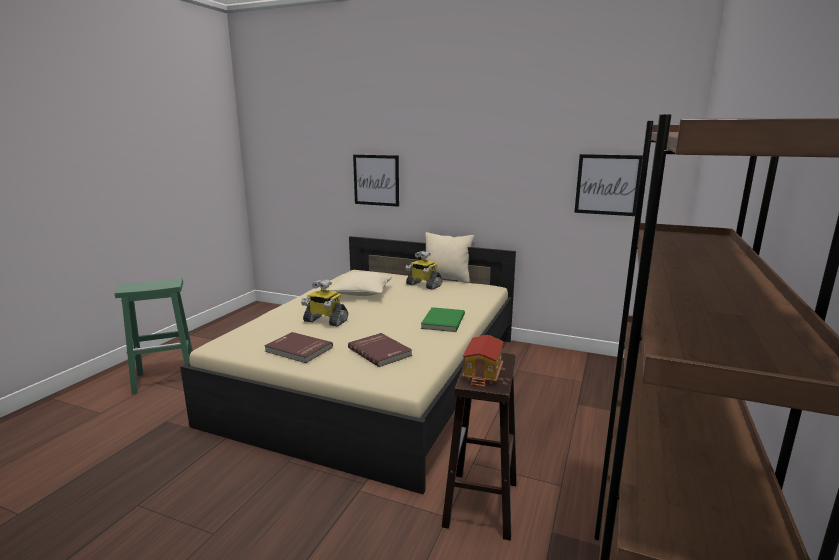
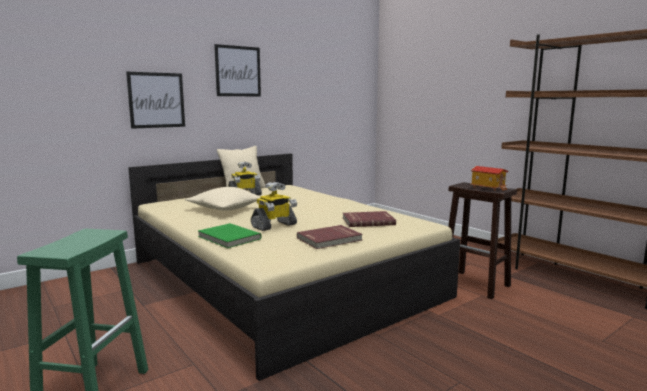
camera: 60 degrees left, 5 degrees down
green book [421,307,465,332] -> green book moved to [198,223,262,248]
picture [574,154,643,216] -> picture moved to [214,44,261,96]

